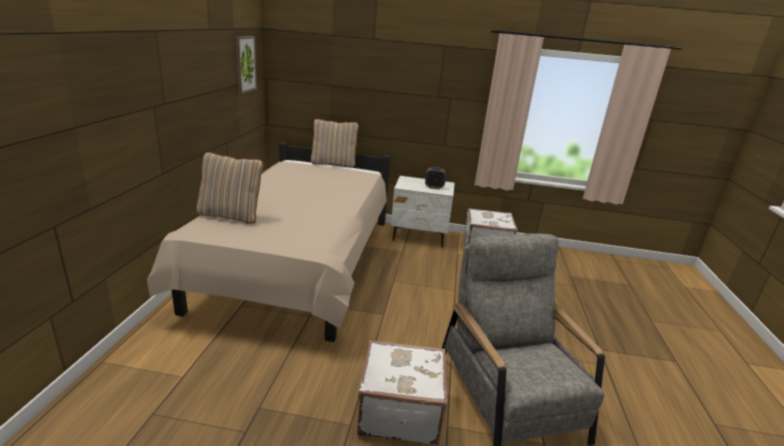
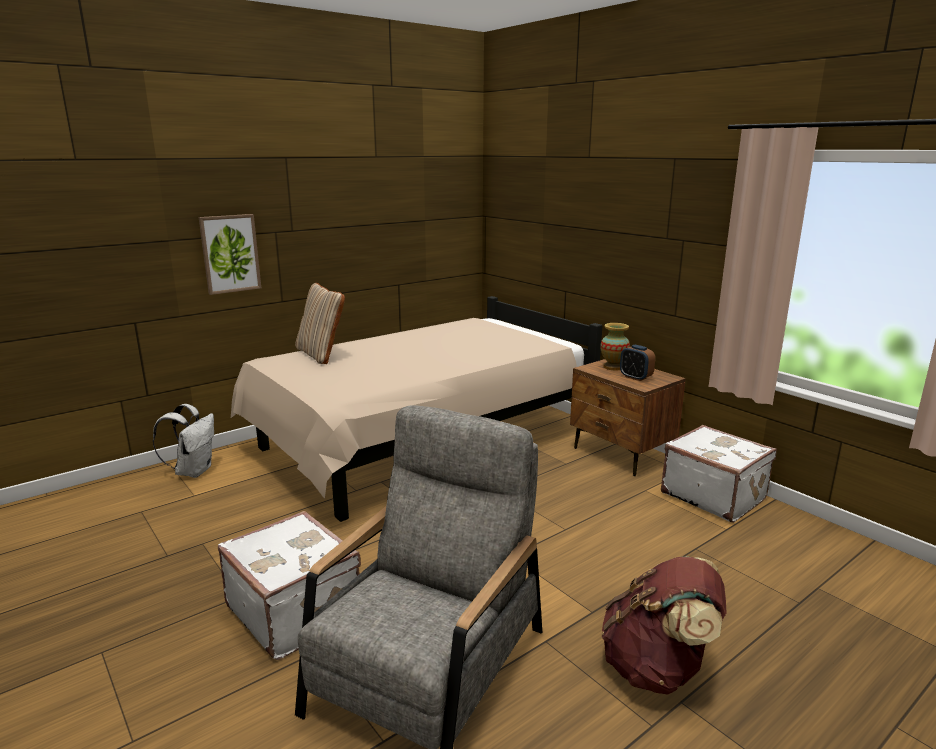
camera: 45 degrees right, 5 degrees down
picture [235,36,257,94] -> picture moved to [199,214,261,295]
beige pillow [311,119,359,168] -> none
white nightstand [391,176,455,248] -> brown nightstand [570,359,686,476]
none -> white backpack [153,404,214,478]
none -> vase [600,323,630,370]
none -> brown backpack [601,556,726,695]

